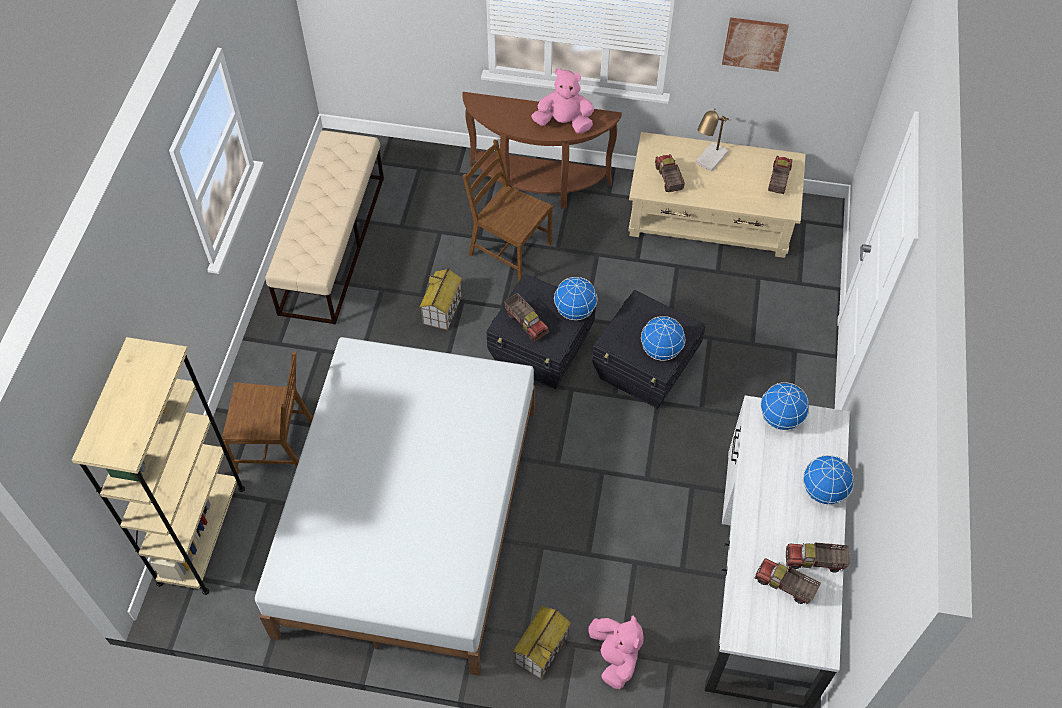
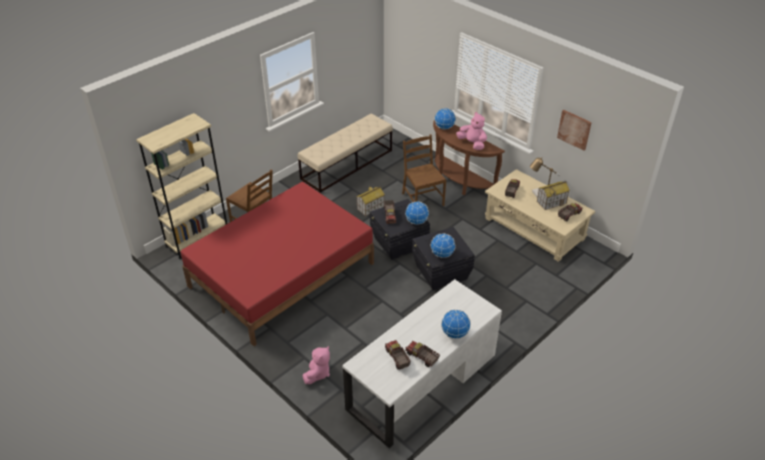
camera: 35 degrees right, 15 degrees down
white bed [255,337,535,676] -> red bed [180,182,374,346]
toy house [513,606,571,679] -> toy house moved to [537,181,570,210]
globe [760,382,809,431] -> globe moved to [434,108,456,130]

